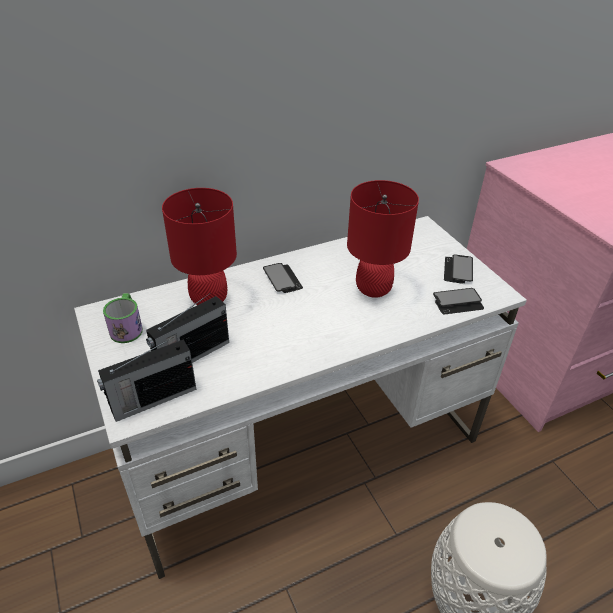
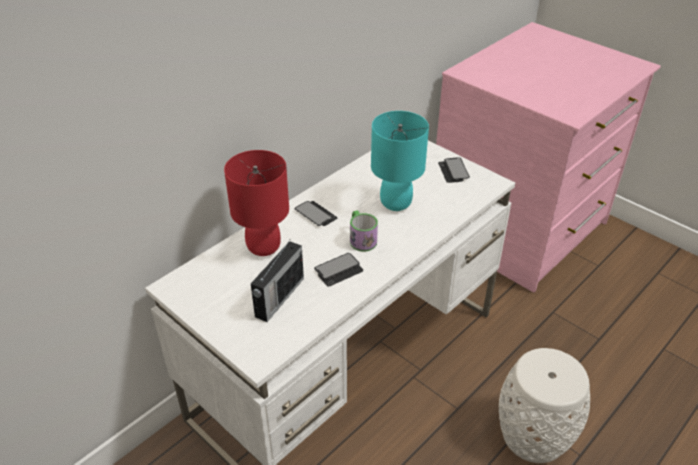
camera: 20 degrees left, 0 degrees up
radio [97,337,197,422] -> none
mug [103,293,143,343] -> mug moved to [350,210,378,252]
red table lamp [347,180,419,298] -> turquoise table lamp [371,111,429,211]
phone [433,288,484,315] -> phone moved to [314,253,363,287]

